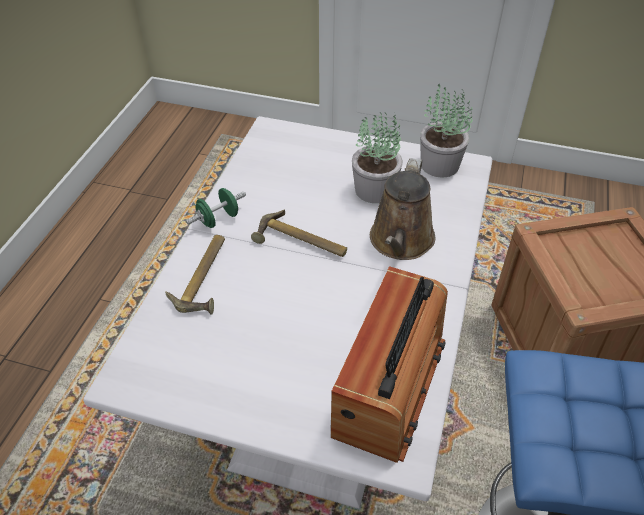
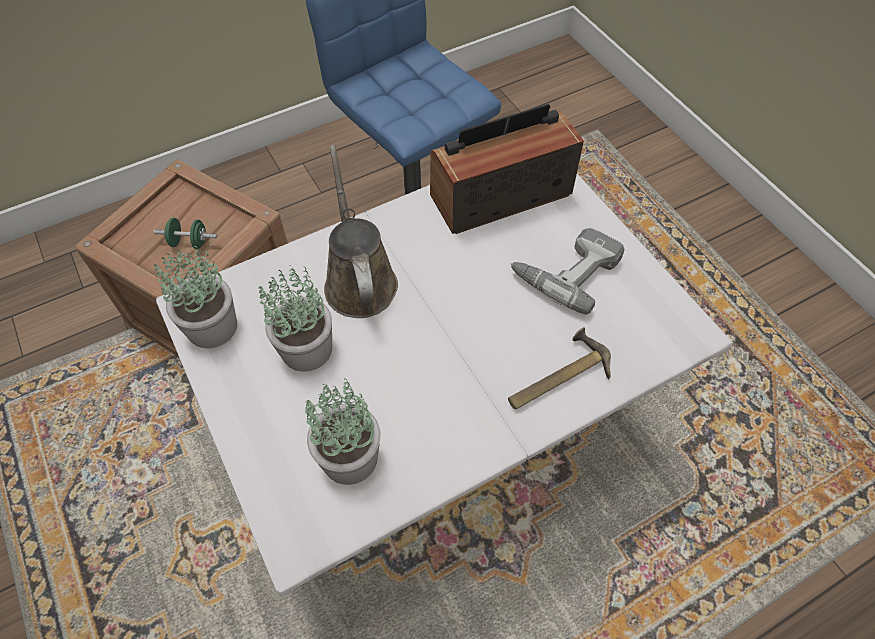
camera: 135 degrees left, 10 degrees up
green dumbbell [186,188,246,228] -> green dumbbell moved to [153,218,217,249]
hammer [251,209,347,257] -> none
brown watering can [370,158,435,260] -> brown watering can turned 75 degrees counterclockwise [324,145,398,318]
none -> potted plant [305,378,380,485]
none -> power drill [511,228,624,315]

